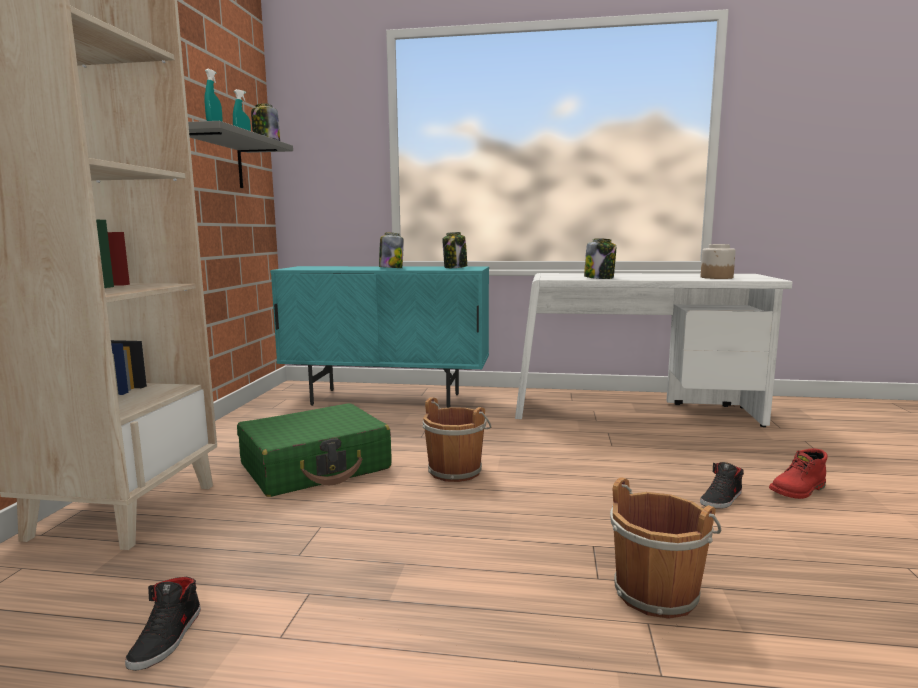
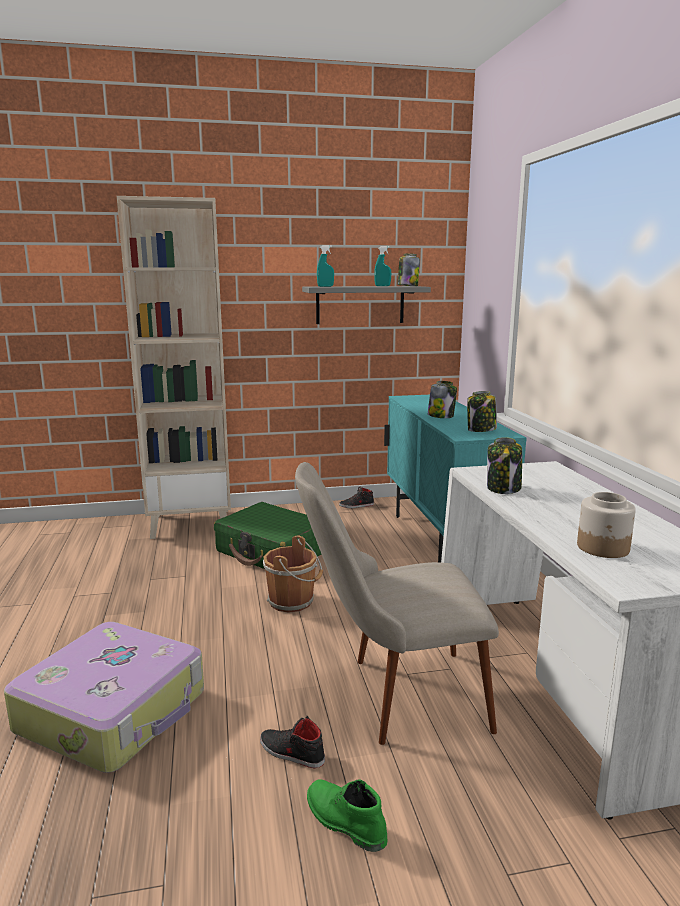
camera: 70 degrees right, 5 degrees up
black shoe [125,577,201,671] -> black shoe moved to [339,487,374,508]
brown bucket [610,478,721,619] -> suitcase [4,622,204,773]
red boot [769,448,828,499] -> green boot [307,779,388,852]
none -> beige chair [295,462,499,745]

